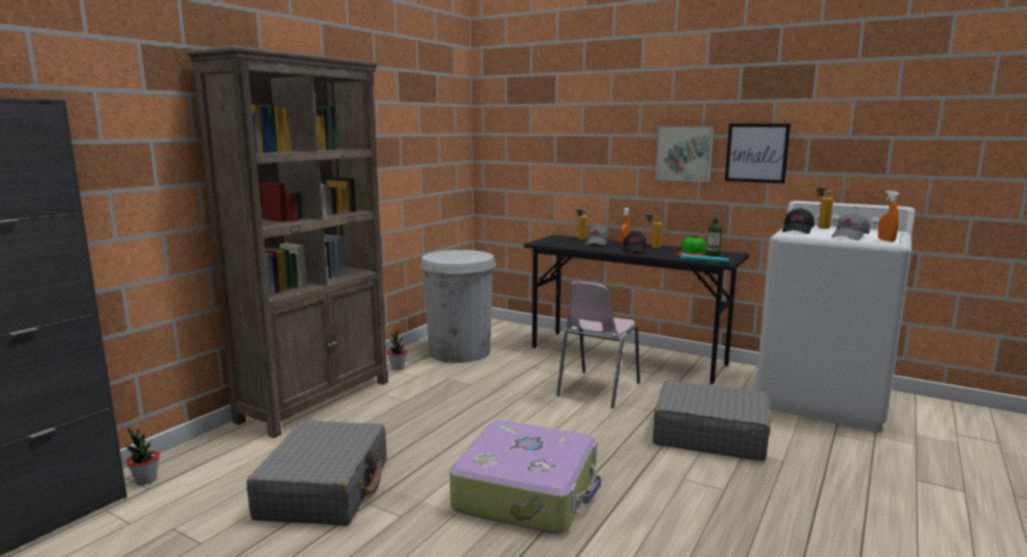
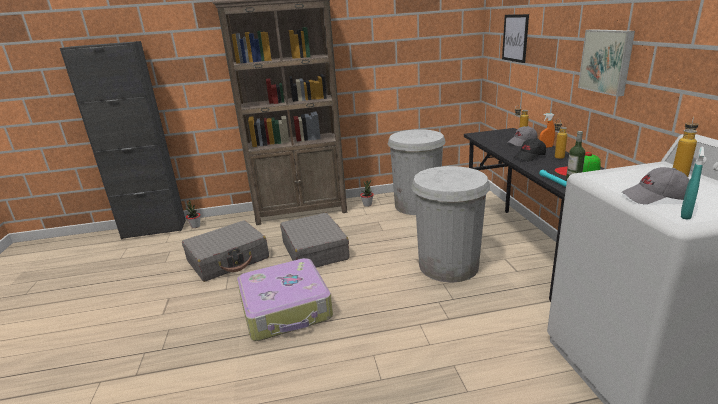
camera: 50 degrees right, 10 degrees up
pink chair [556,282,640,408] -> white trash can [411,166,490,283]
grey suitcase [653,380,771,461] -> grey suitcase moved to [280,213,349,267]
picture [725,124,791,184] -> picture moved to [502,14,529,63]
black cap [782,208,814,234] -> none
orange spray bottle [878,191,899,242] -> turquoise spray bottle [681,147,705,220]

